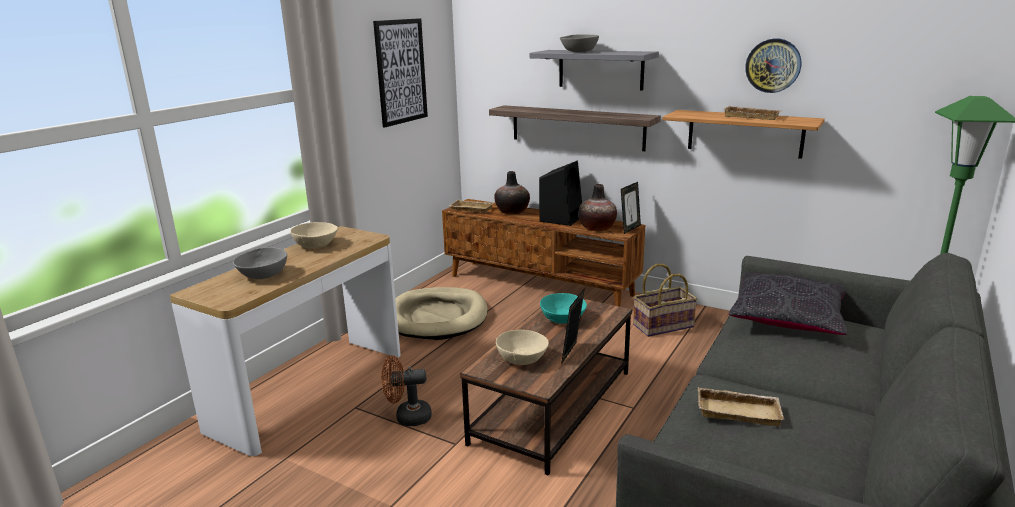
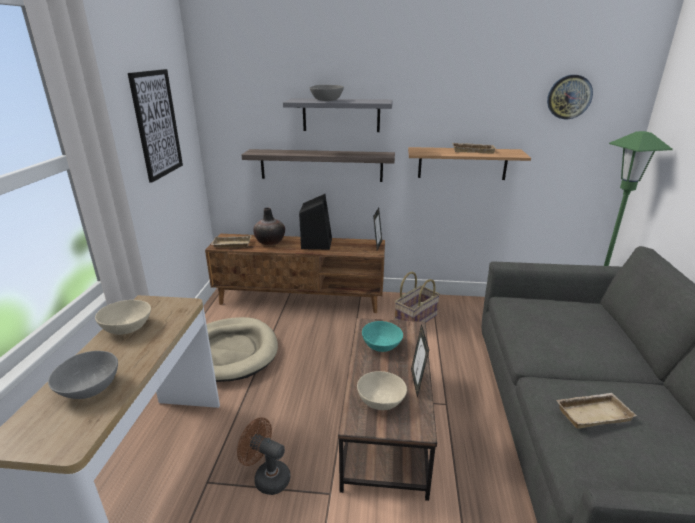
camera: 25 degrees left, 5 degrees up
brown fan [381,355,432,426] -> brown fan turned 60 degrees clockwise [237,417,291,495]
vase [578,184,617,231] -> none
black pillow [729,273,847,335] -> none
wall clock [745,39,801,93] -> wall clock moved to [547,75,593,119]

